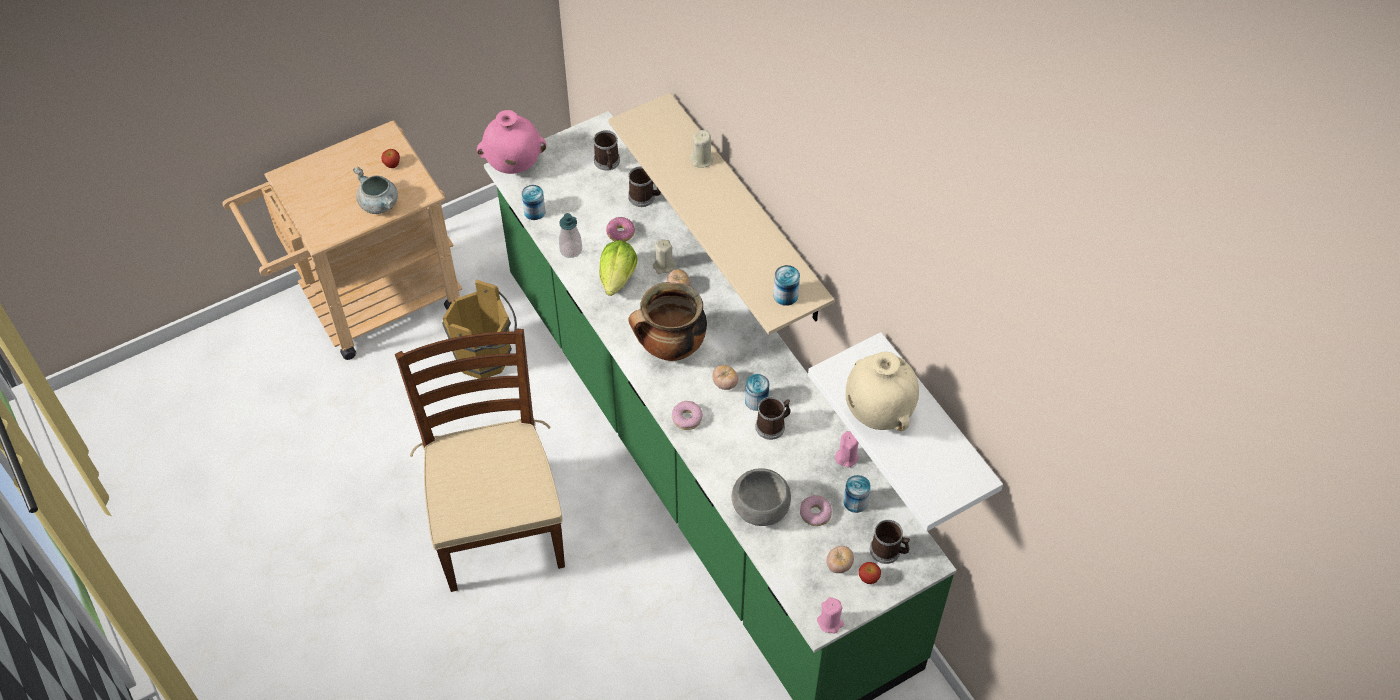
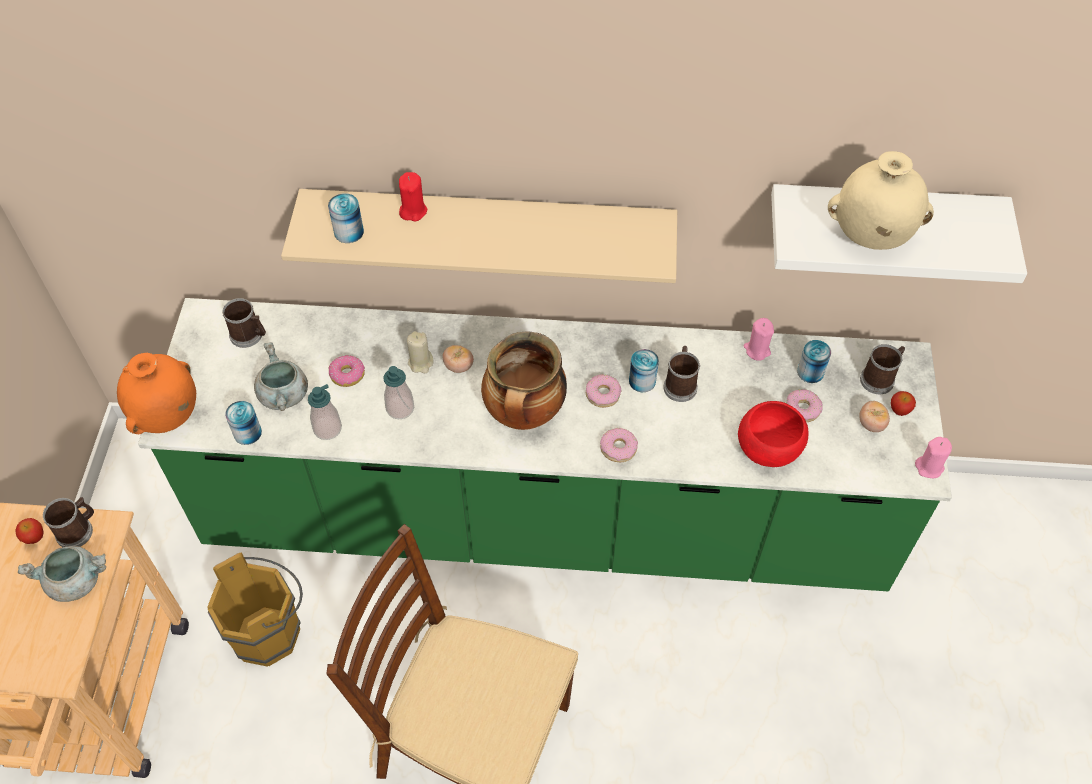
camera: 55 degrees left, 0 degrees up
pink vase [477,110,546,174] -> orange vase [117,353,196,434]
lettuce [599,240,638,296] -> soap dispenser [383,366,414,419]
mug [628,166,661,207] -> mug moved to [43,497,94,547]
beige candle [690,130,714,168] -> red candle [399,172,427,221]
tomato [713,365,738,390] -> donut [586,374,622,408]
grey bowl [731,468,791,526] -> red bowl [738,401,808,467]
can [773,265,800,306] -> can moved to [328,193,364,243]
none -> grey cooking pot [254,342,308,411]

